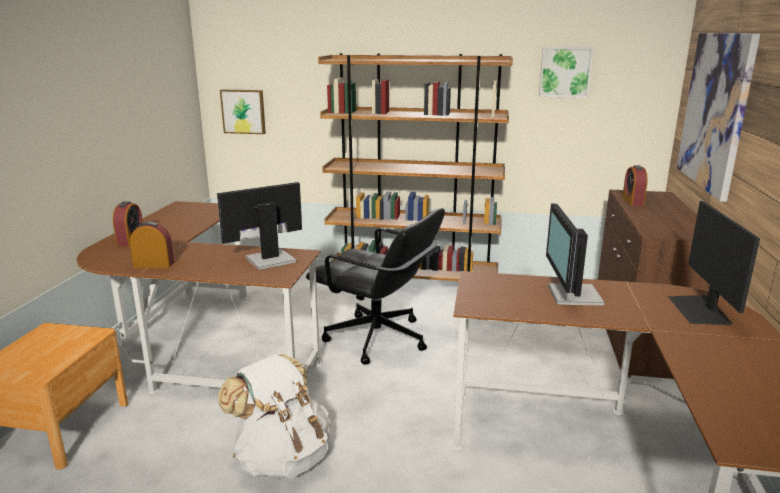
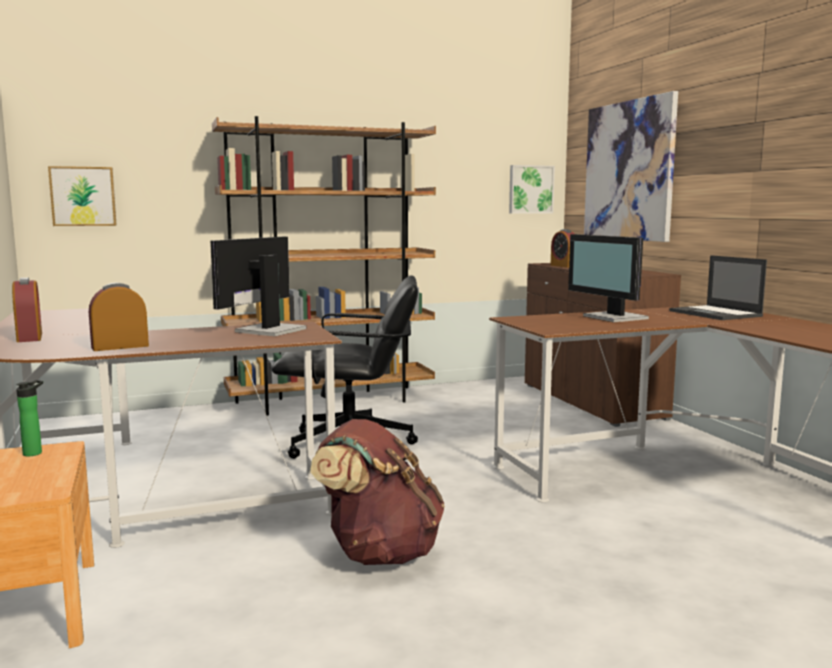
camera: 30 degrees left, 10 degrees down
white backpack [218,354,330,479] -> brown backpack [310,419,445,565]
picture [539,47,593,98] -> picture moved to [509,165,555,214]
monitor [667,201,760,325] -> laptop [669,255,767,320]
none -> bottle [16,380,43,456]

